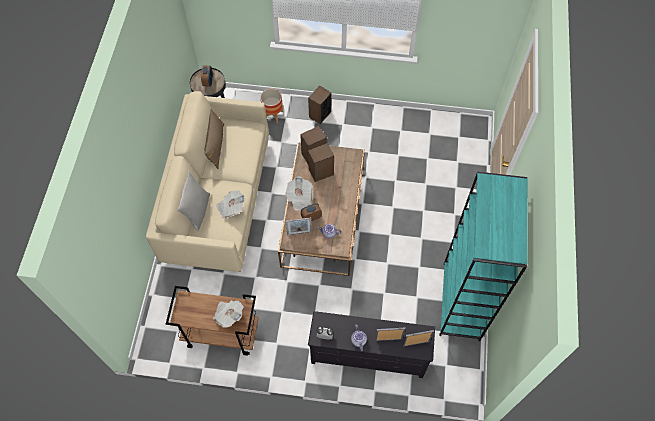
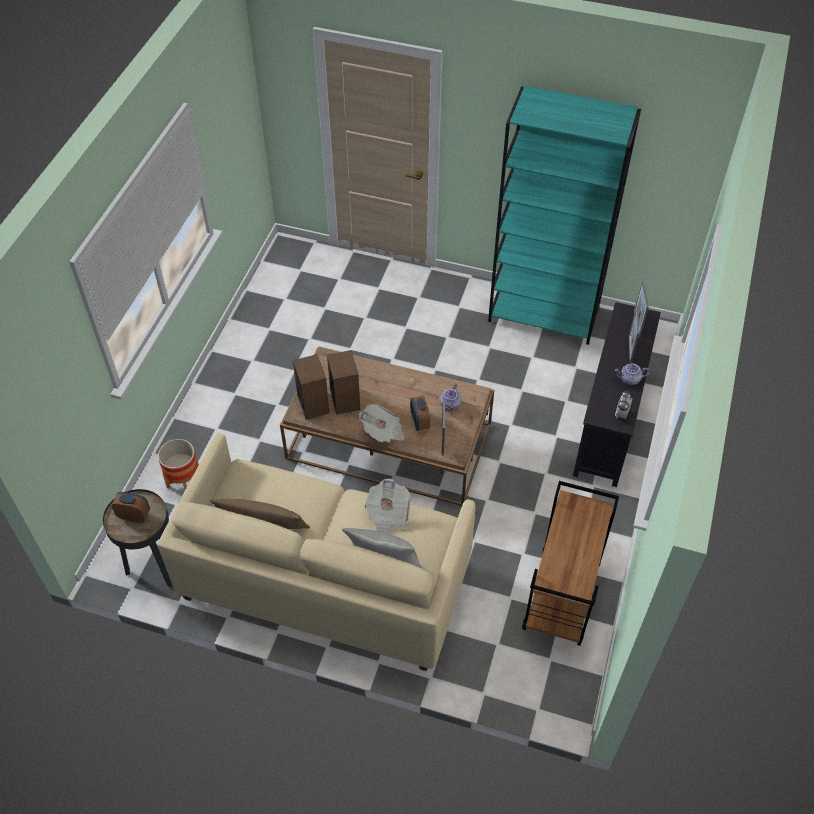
camera: 80 degrees left, 10 degrees down
newspaper [213,300,244,328] -> none
speaker [308,86,331,124] -> none

